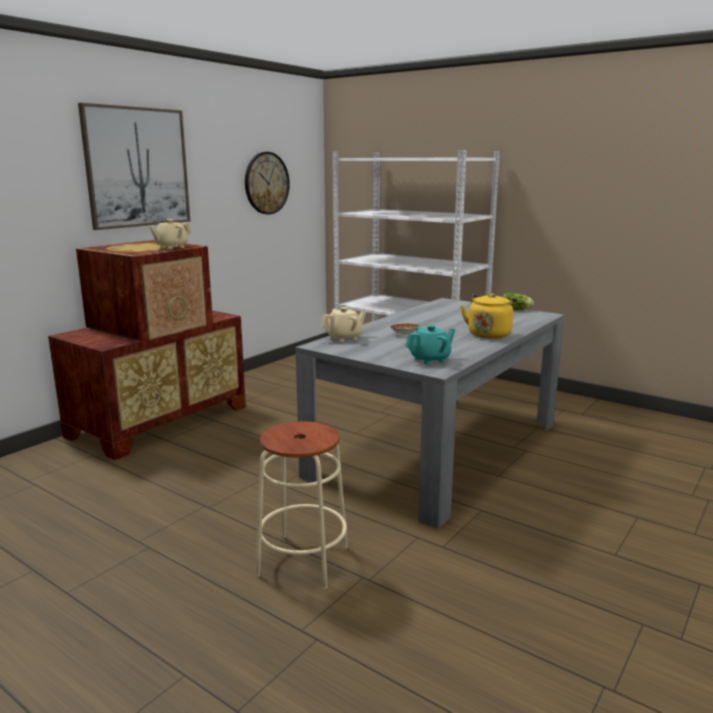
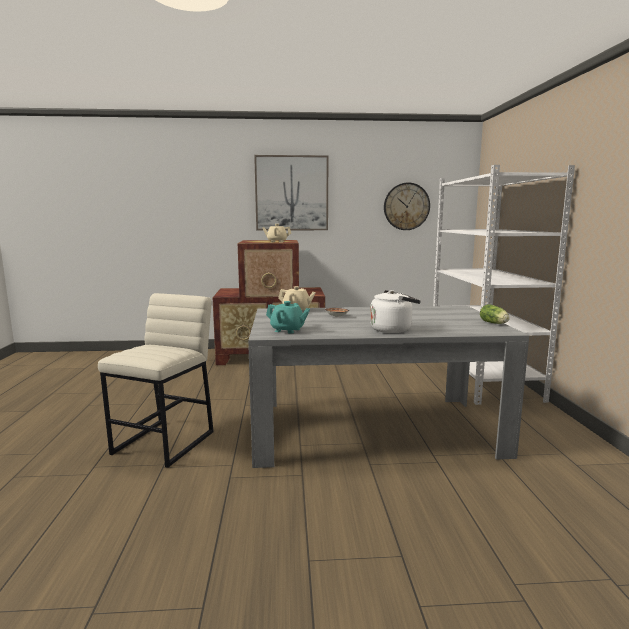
camera: 50 degrees right, 5 degrees down
beige stool [256,421,348,589] -> beige chair [98,293,213,468]
yellow kettle [461,293,517,339] -> white kettle [370,290,421,333]

